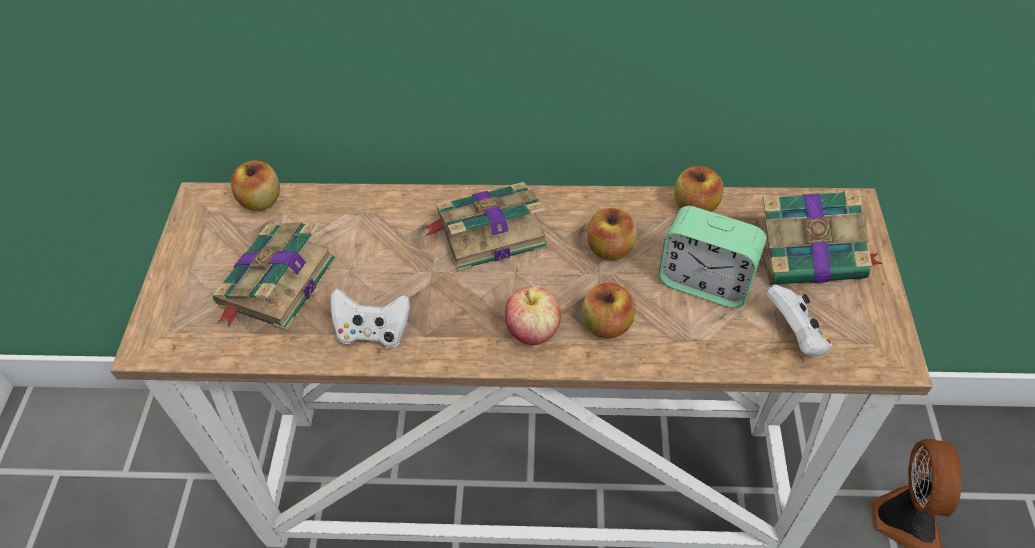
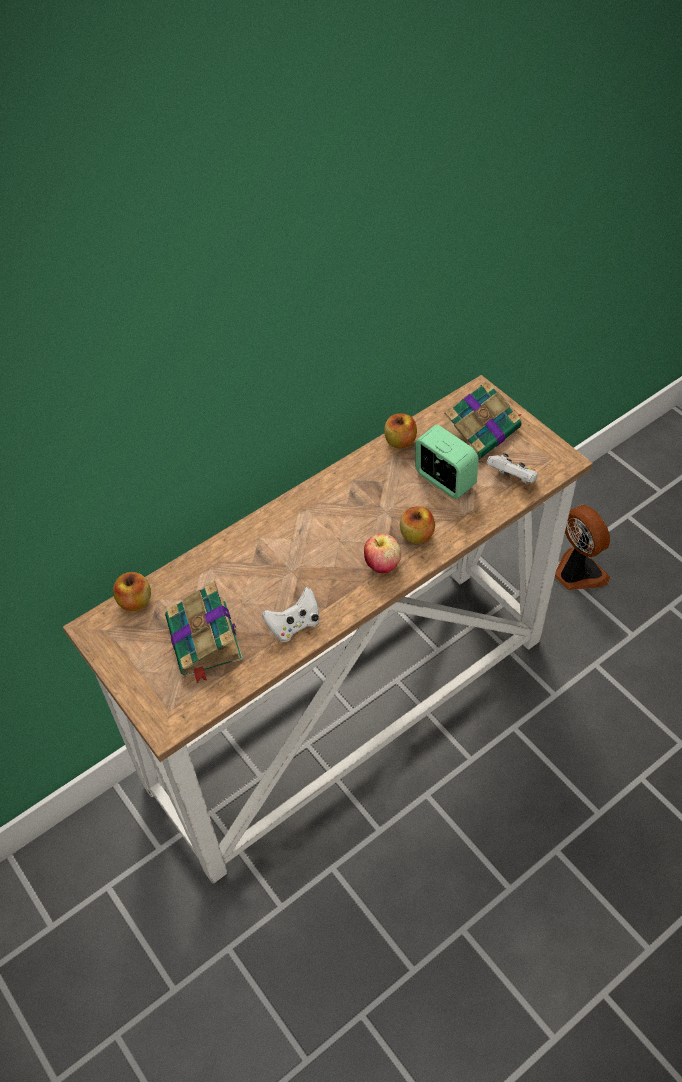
camera: 40 degrees left, 0 degrees up
book [423,182,547,272] -> none
apple [587,208,637,260] -> none
alarm clock [658,206,767,308] -> alarm clock turned 120 degrees counterclockwise [415,425,479,499]

